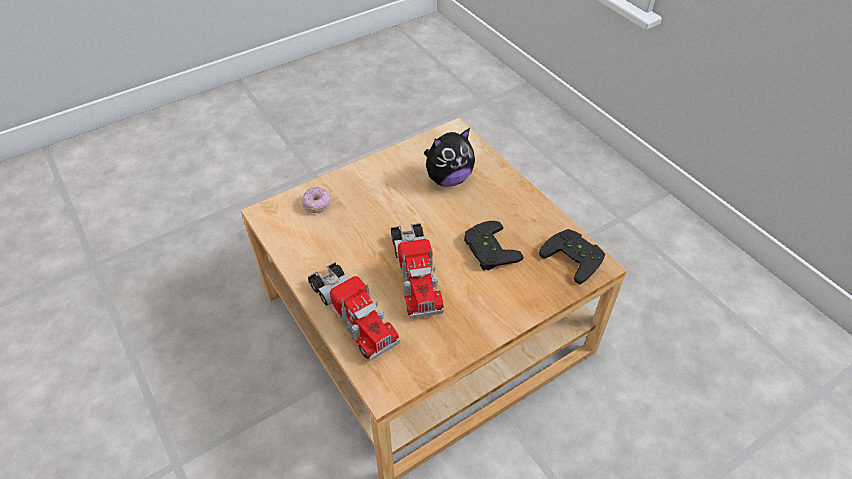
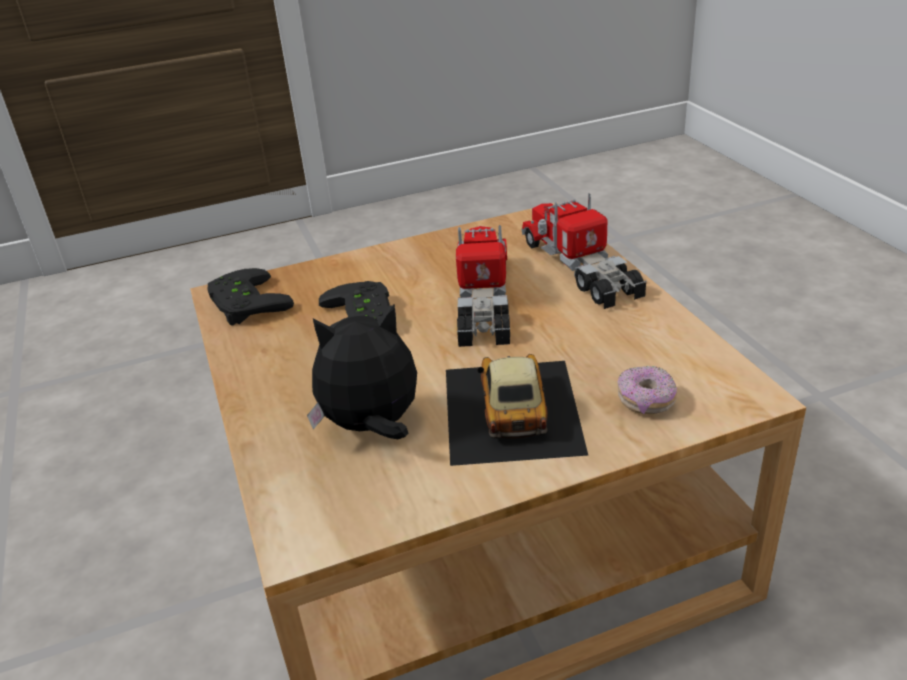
camera: 165 degrees left, 15 degrees down
none -> toy car [446,354,588,466]

